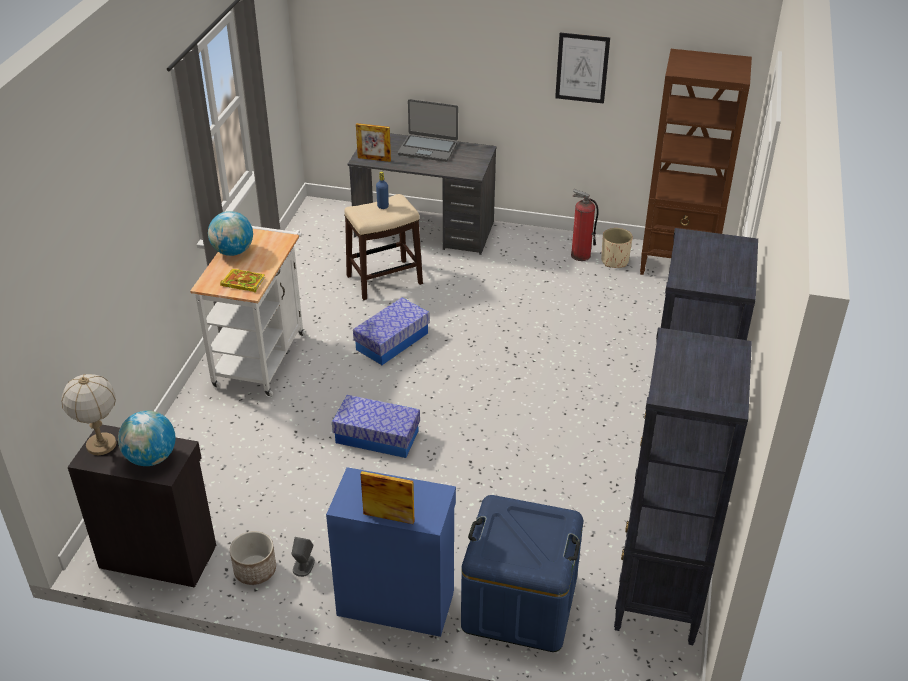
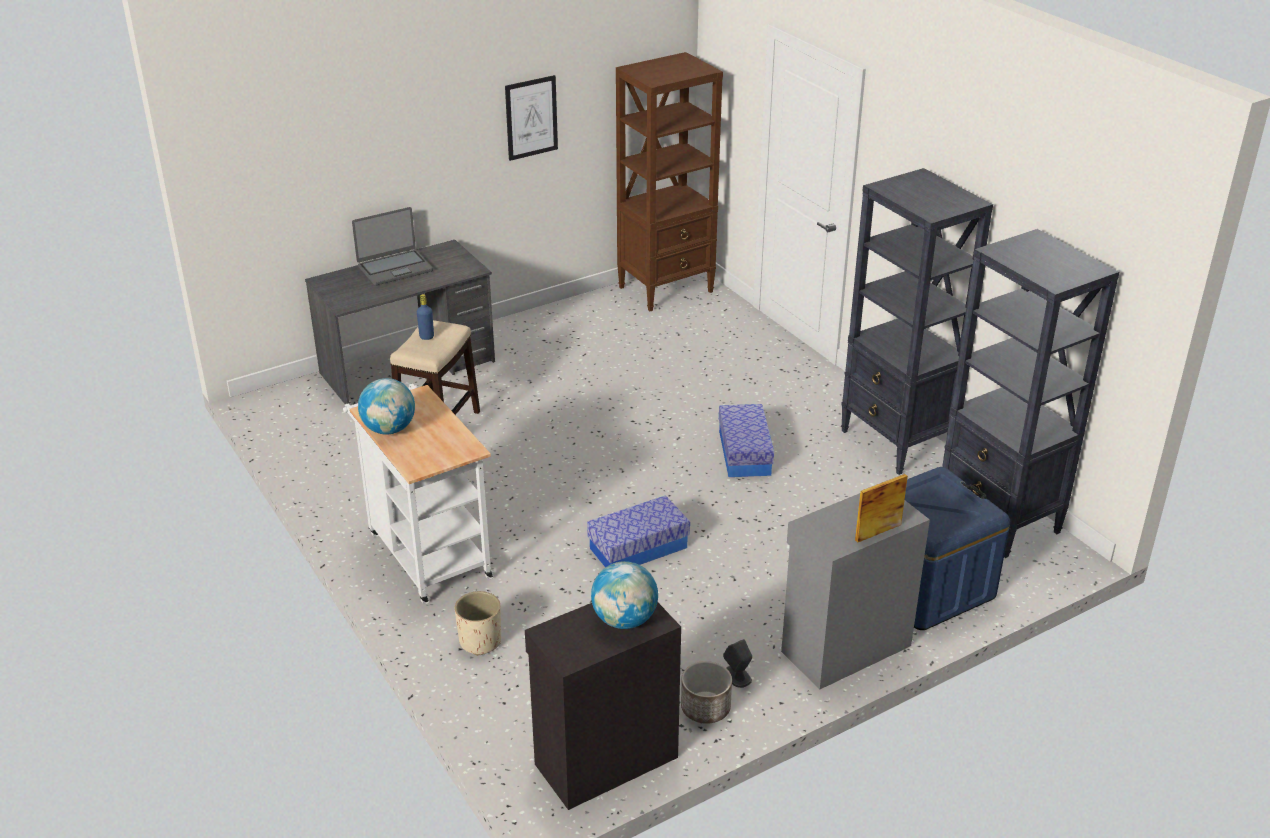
camera: 45 degrees left, 5 degrees down
table lamp [62,374,116,455] -> none
book [220,269,265,292] -> none
blue cabinet [326,467,456,637] -> grey cabinet [781,493,930,690]
storage box [353,297,430,365] -> storage box moved to [719,404,774,477]
picture frame [356,123,391,162] -> none
fire extinguisher [571,189,599,261] -> none
beige planter [601,228,633,268] -> beige planter moved to [455,591,501,656]

